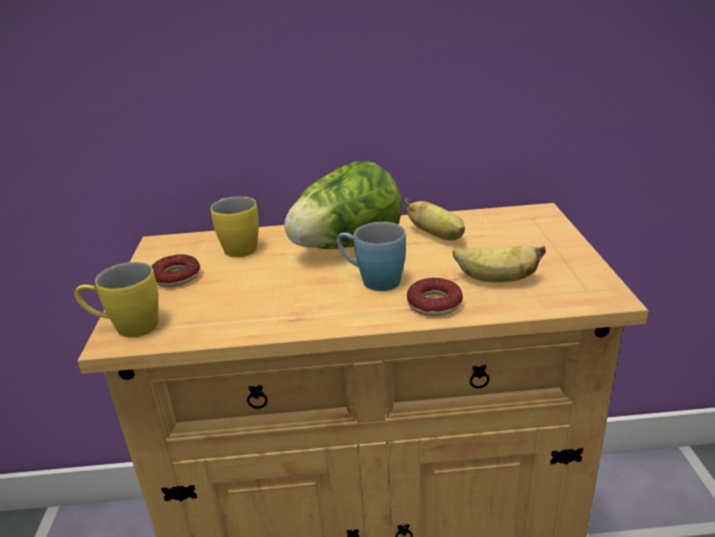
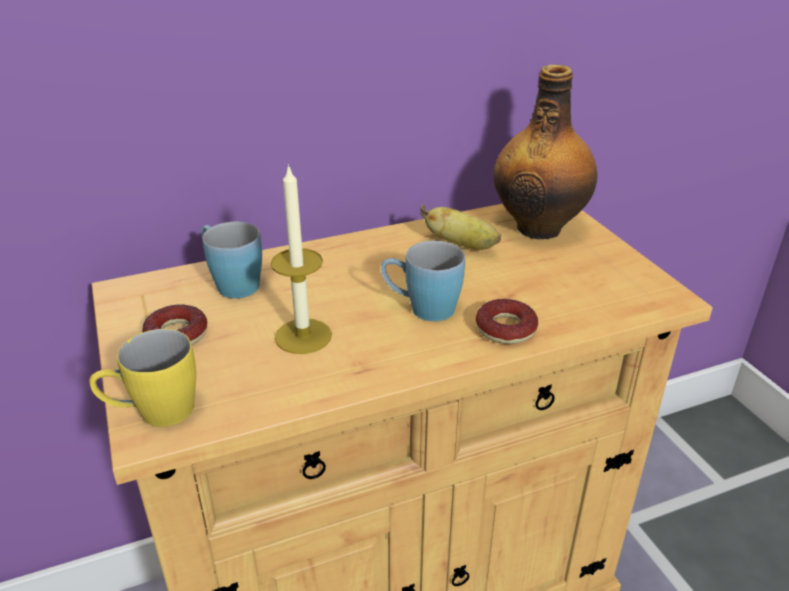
camera: 20 degrees left, 5 degrees up
yellow mug [211,196,259,257] -> blue mug [201,221,262,299]
lettuce [284,161,402,249] -> none
banana [453,245,546,282] -> none
none -> candle [271,164,332,354]
none -> bottle [494,64,598,239]

